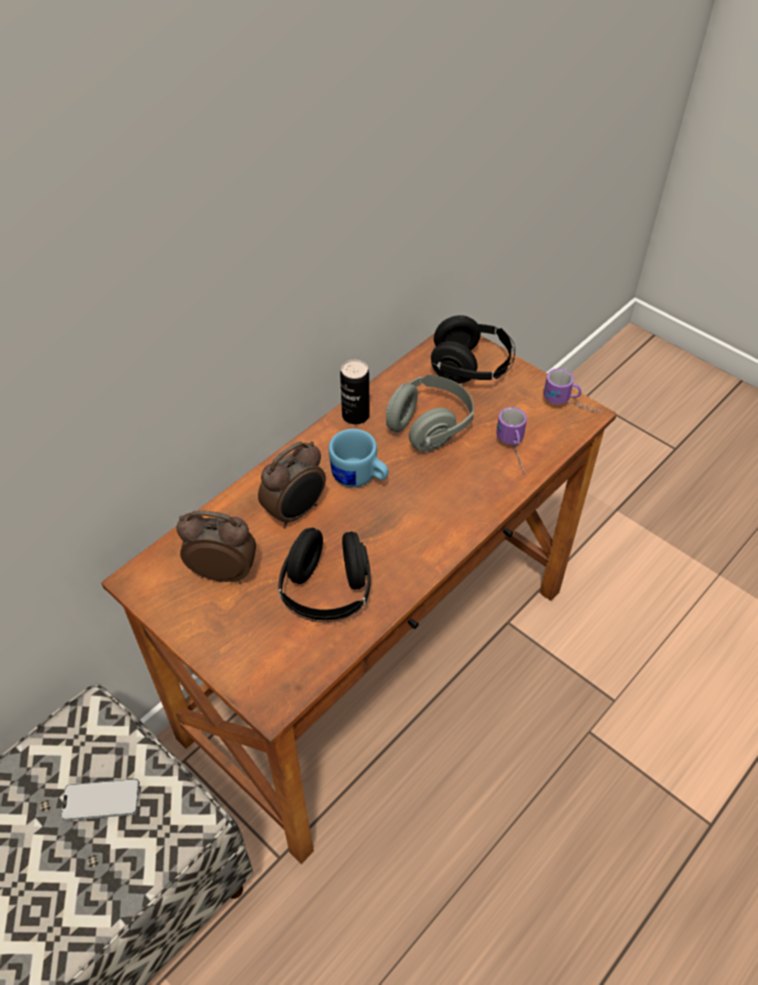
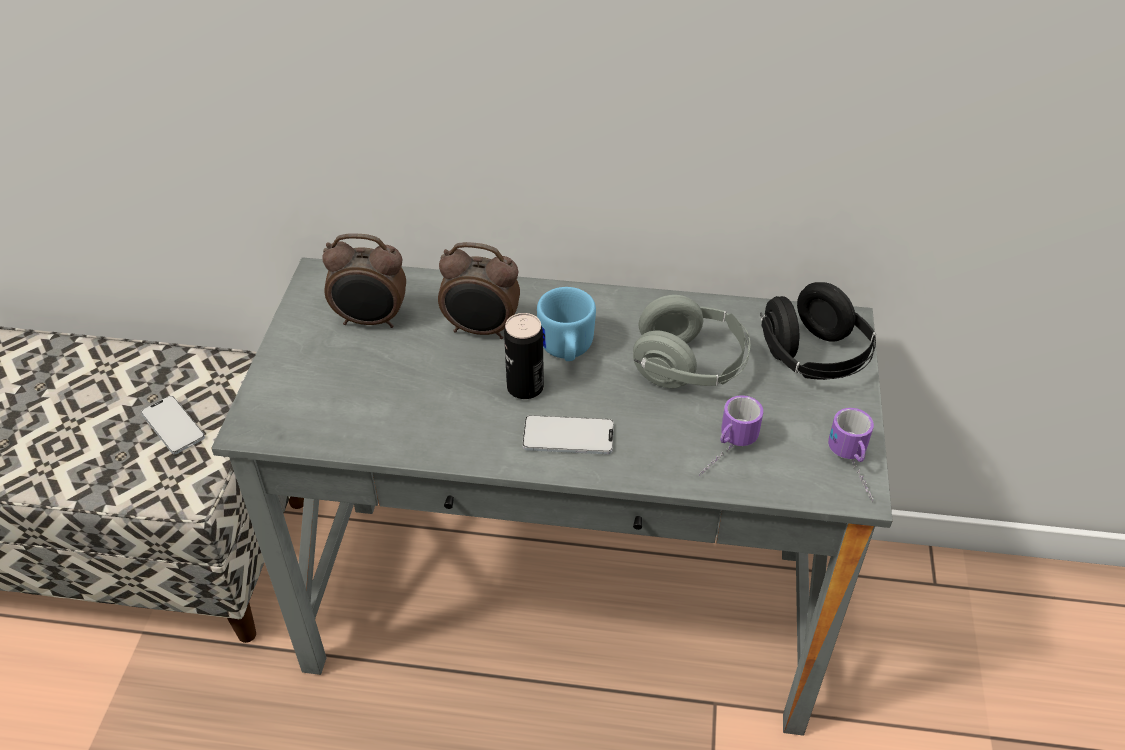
camera: 55 degrees right, 5 degrees down
brown desk [101,333,617,864] -> grey desk [211,257,893,736]
alarm clock [176,510,256,583] -> alarm clock turned 120 degrees clockwise [322,233,406,328]
black headphones [279,528,371,622] -> none
can [340,360,370,424] -> can moved to [504,313,544,399]
none -> phone [522,415,614,454]

